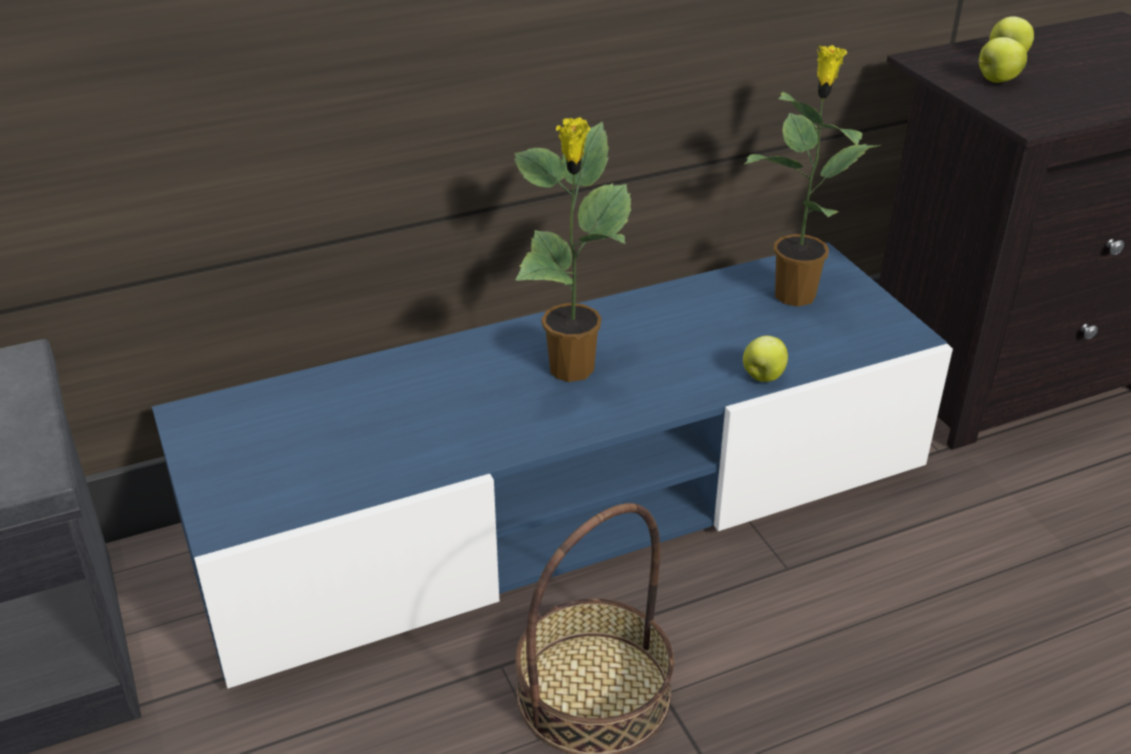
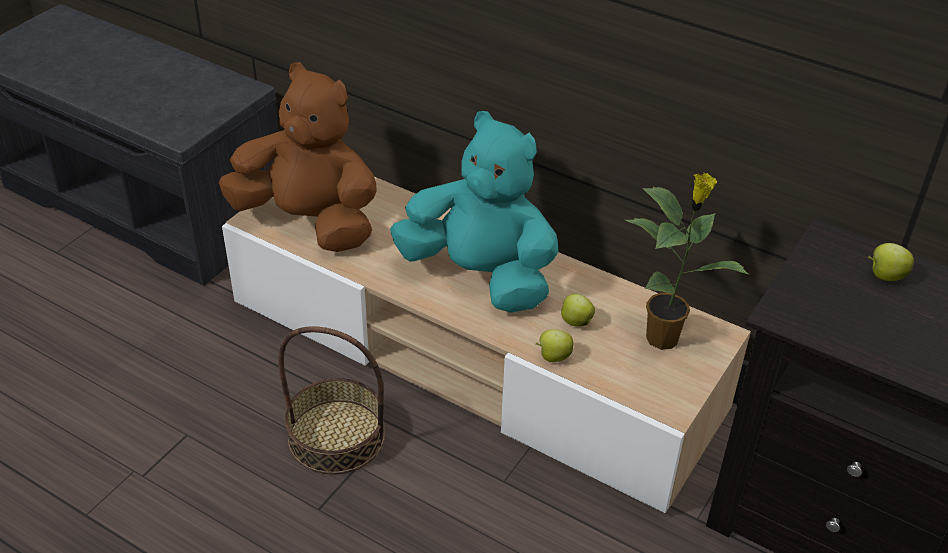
camera: 55 degrees right, 5 degrees up
blue tv stand [152,243,953,689] -> beige tv stand [222,177,751,513]
potted plant [514,117,631,382] -> turquoise plush toy [390,111,558,313]
apple [979,37,1027,83] -> apple moved to [561,294,595,327]
none -> brown plush toy [218,62,377,252]

